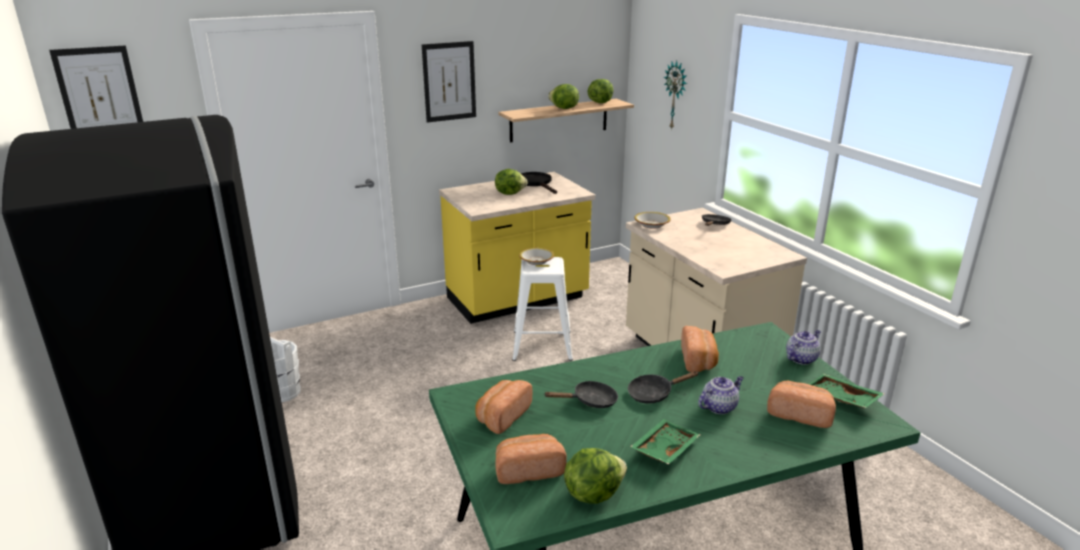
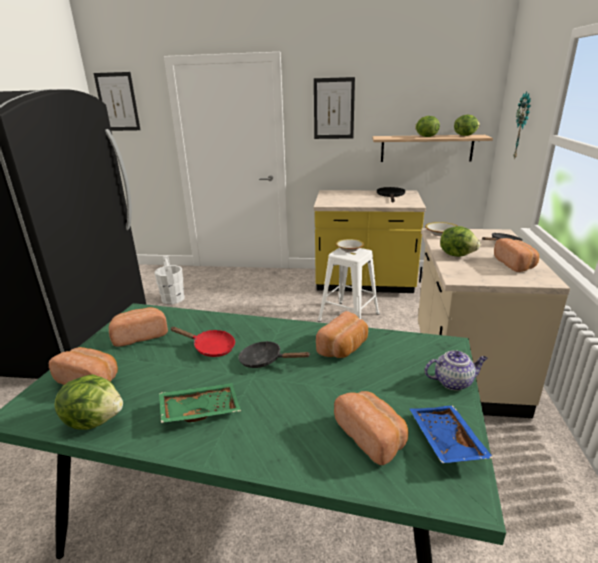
camera: 35 degrees right, 0 degrees up
lettuce [495,169,528,195] -> lettuce moved to [440,226,480,257]
black frying pan [544,381,618,408] -> red frying pan [170,327,235,357]
teapot [698,376,744,414] -> none
green tray [808,374,885,408] -> blue tray [410,406,493,463]
none -> bread [494,238,539,272]

